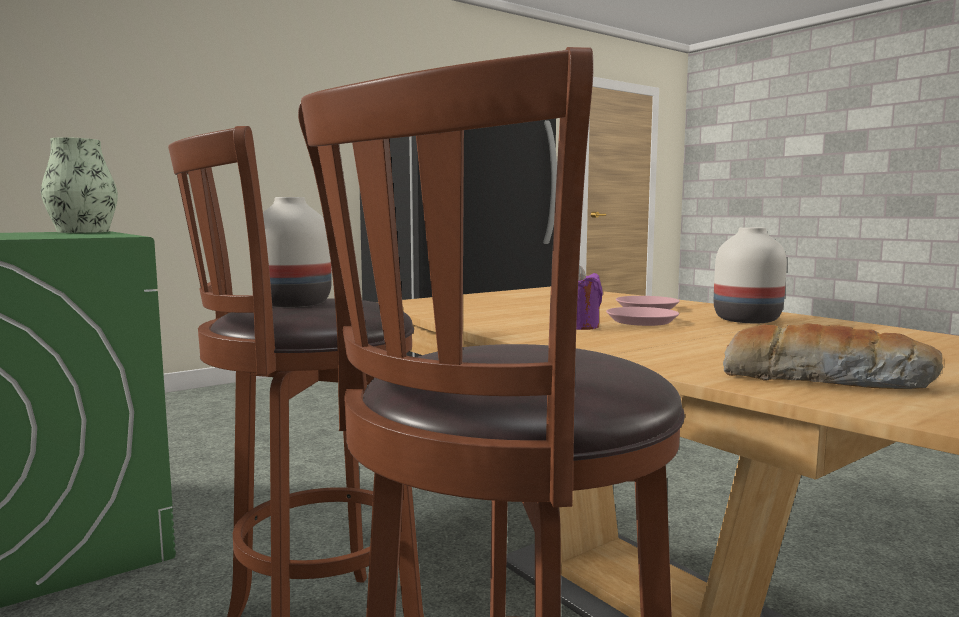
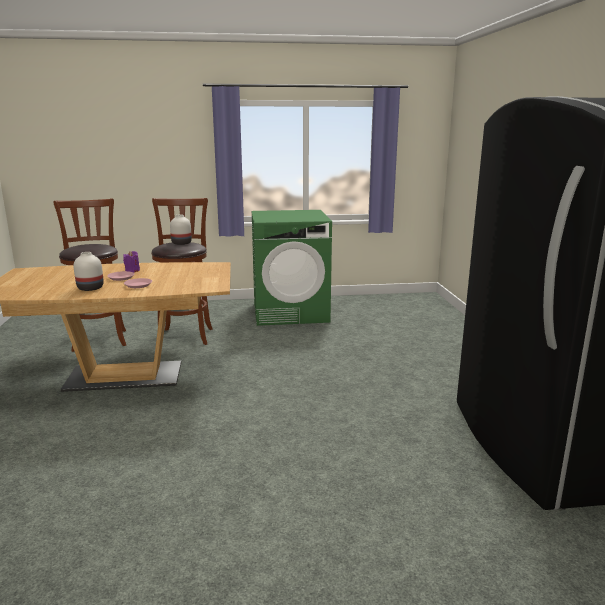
camera: 120 degrees right, 10 degrees up
vase [41,137,118,233] -> none
bread [723,323,943,389] -> none

